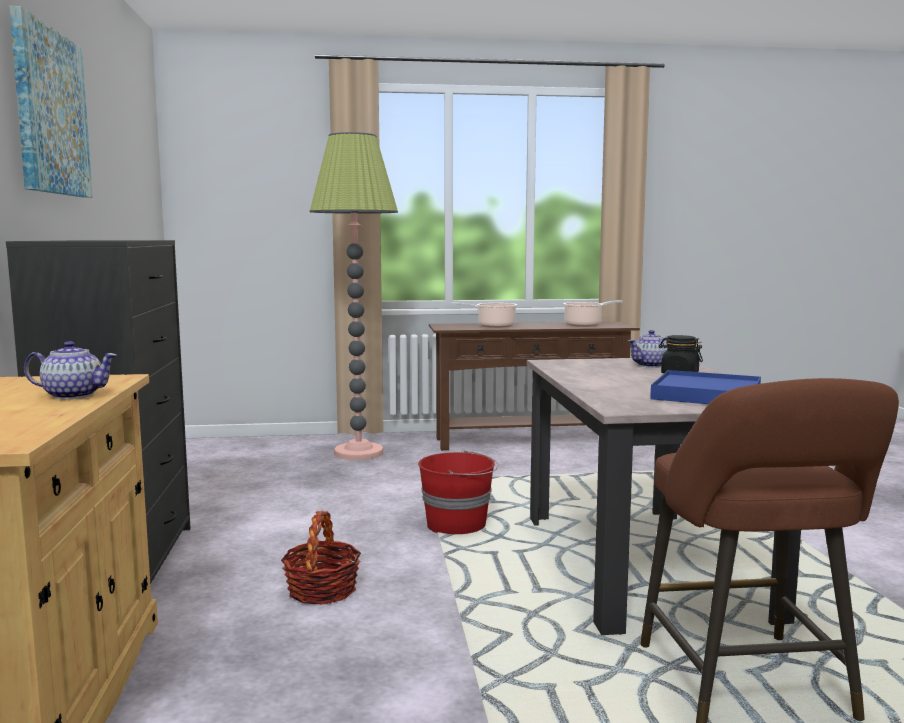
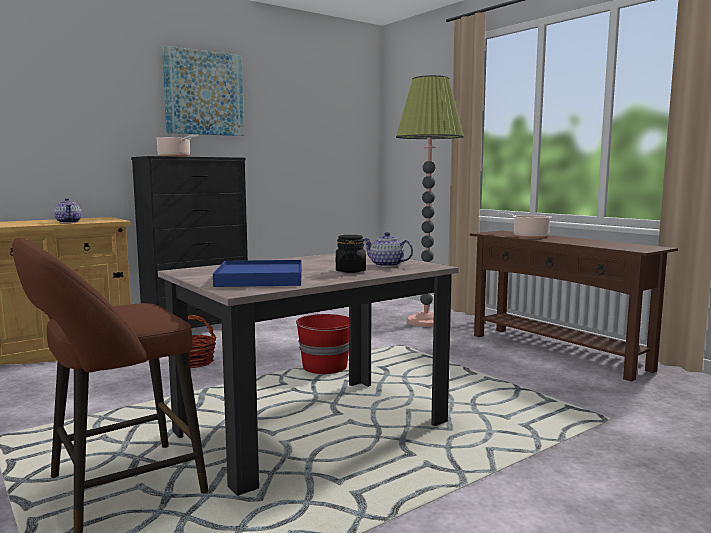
camera: 60 degrees right, 0 degrees up
cooking pot [563,300,623,327] -> cooking pot moved to [156,135,199,157]

